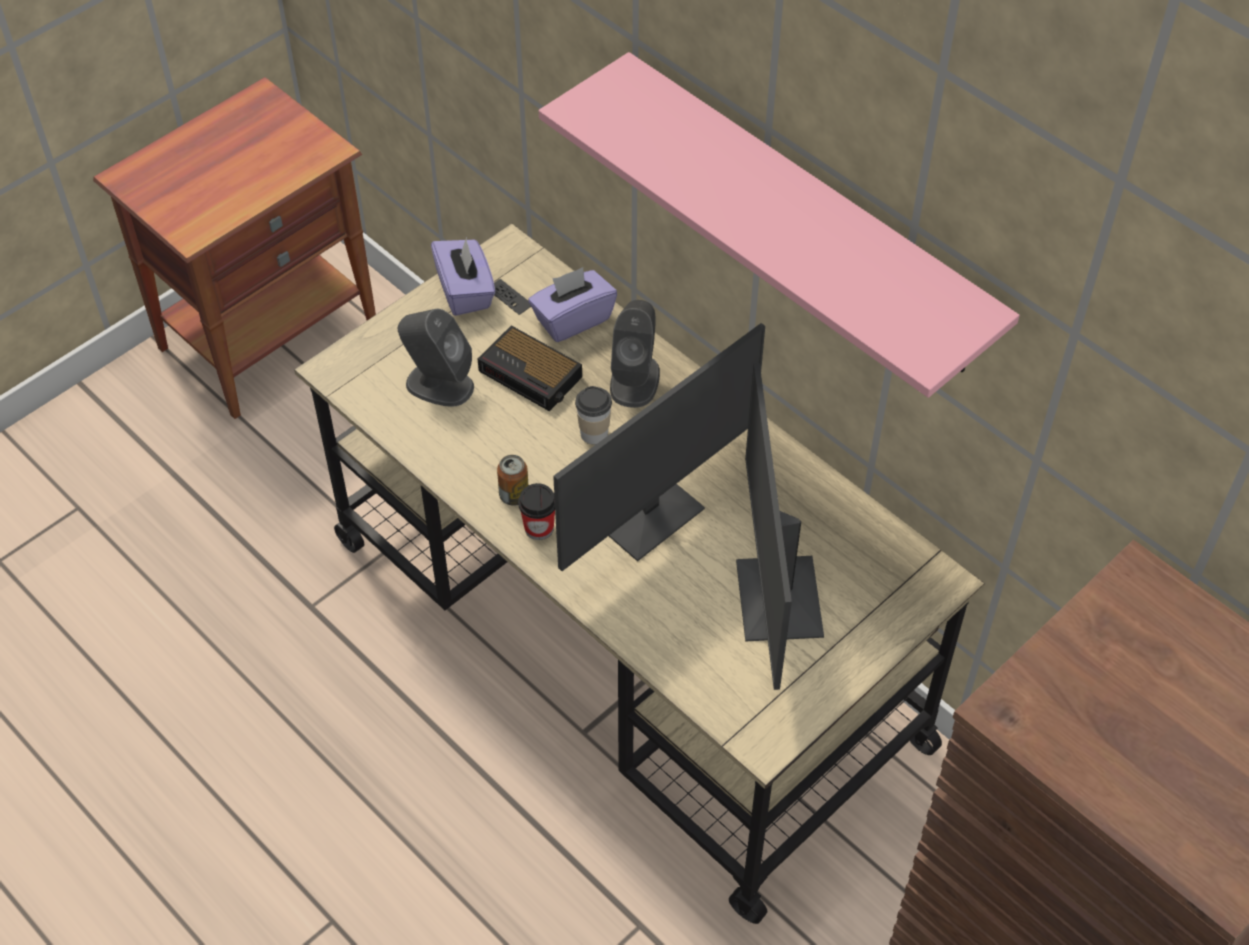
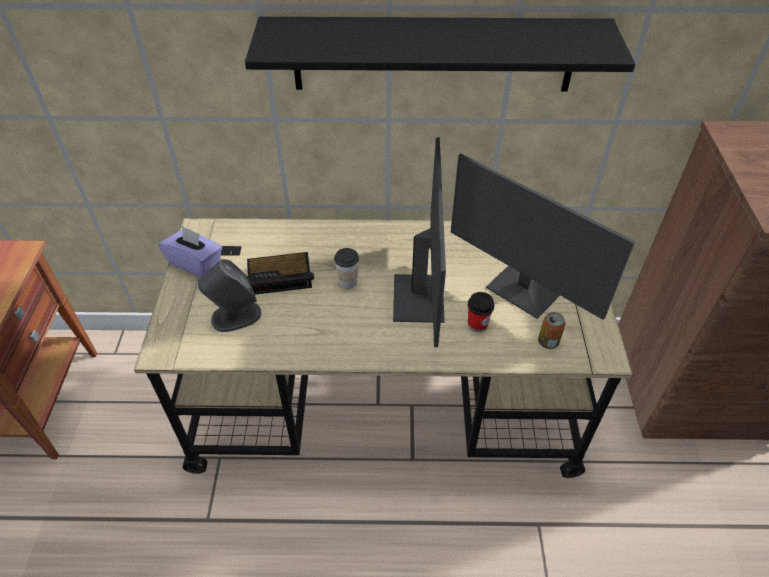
camera: 45 degrees left, 5 degrees down
can [497,455,528,506] -> can moved to [538,312,565,349]
cup [518,483,555,540] -> cup moved to [468,292,495,332]
purple tissue box [528,267,617,342] -> none
pink shelf [539,52,1020,398] -> black shelf [245,17,635,91]
grey speaker [610,300,660,408] -> none

